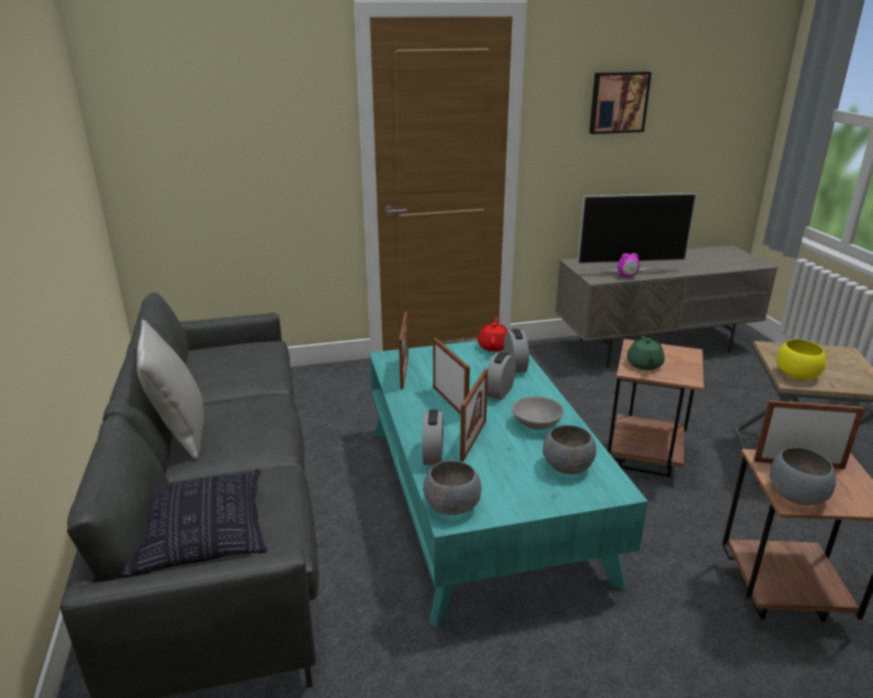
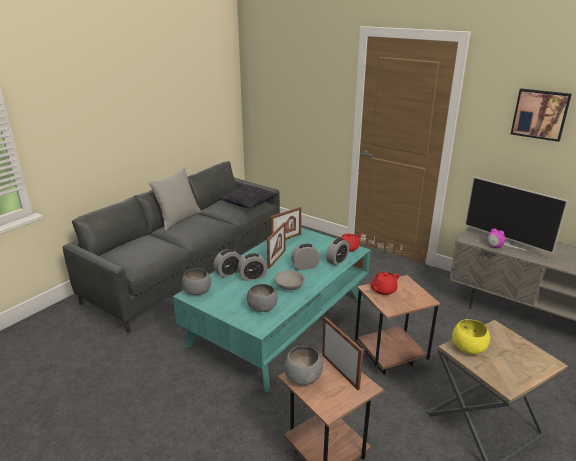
camera: 50 degrees right, 0 degrees up
pillow [120,469,267,577] -> pillow moved to [217,185,277,209]
picture frame [460,368,488,462] -> alarm clock [238,253,268,281]
green teapot [627,336,665,370] -> red teapot [369,272,399,295]

